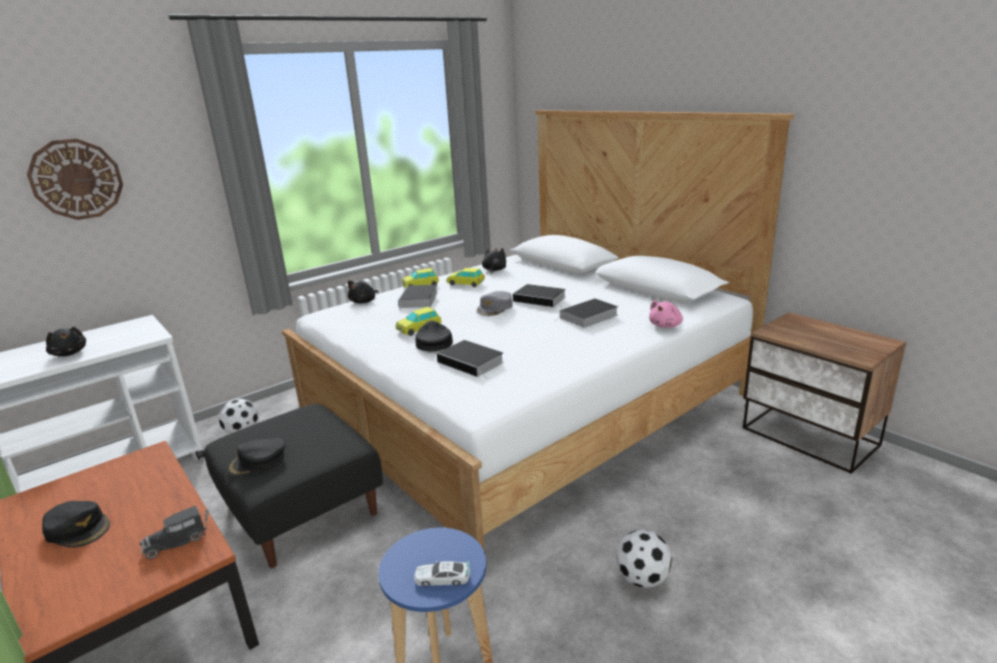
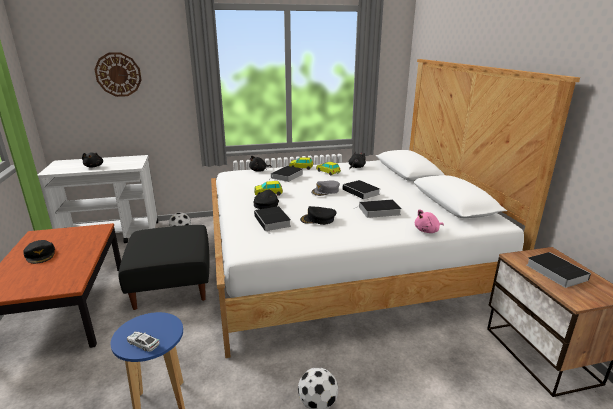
camera: 25 degrees right, 0 degrees up
toy truck [139,506,209,560] -> none
black cap [227,438,286,475] -> black cap moved to [300,206,336,225]
none -> book [527,252,591,288]

